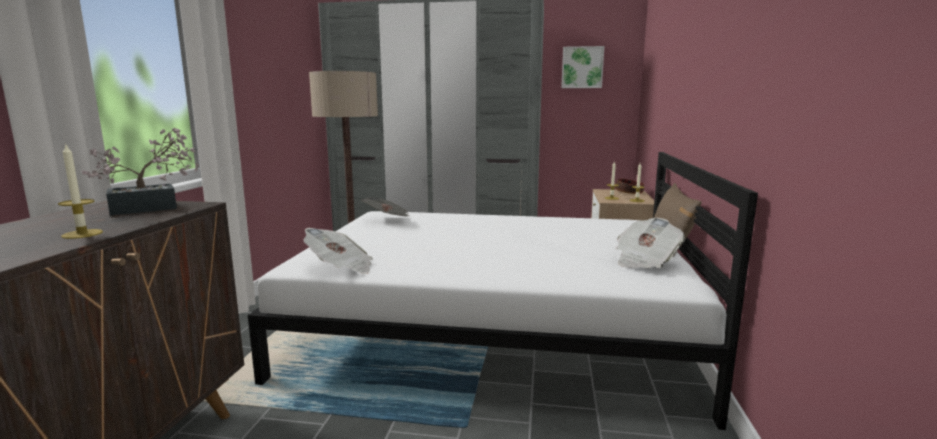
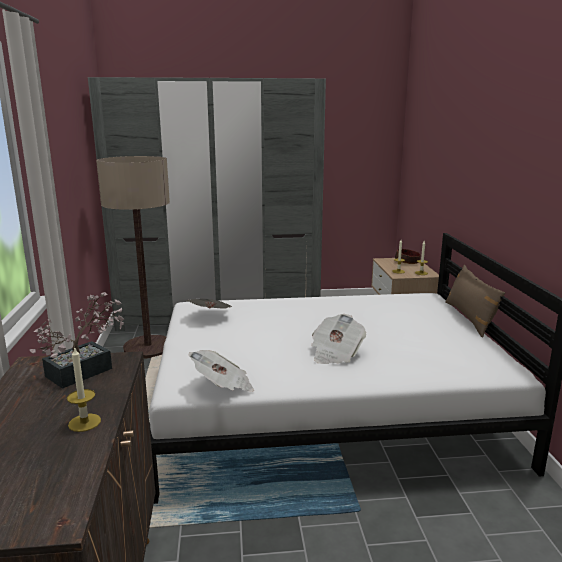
camera: 15 degrees left, 5 degrees up
picture [561,46,604,88] -> none
newspaper [616,218,685,268] -> newspaper moved to [312,314,366,364]

